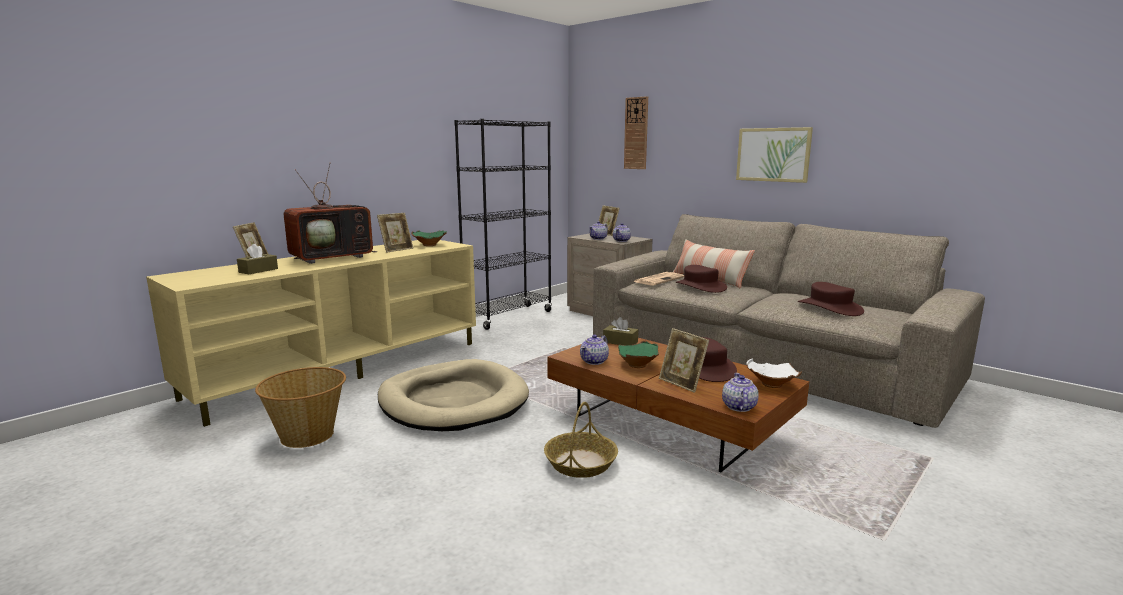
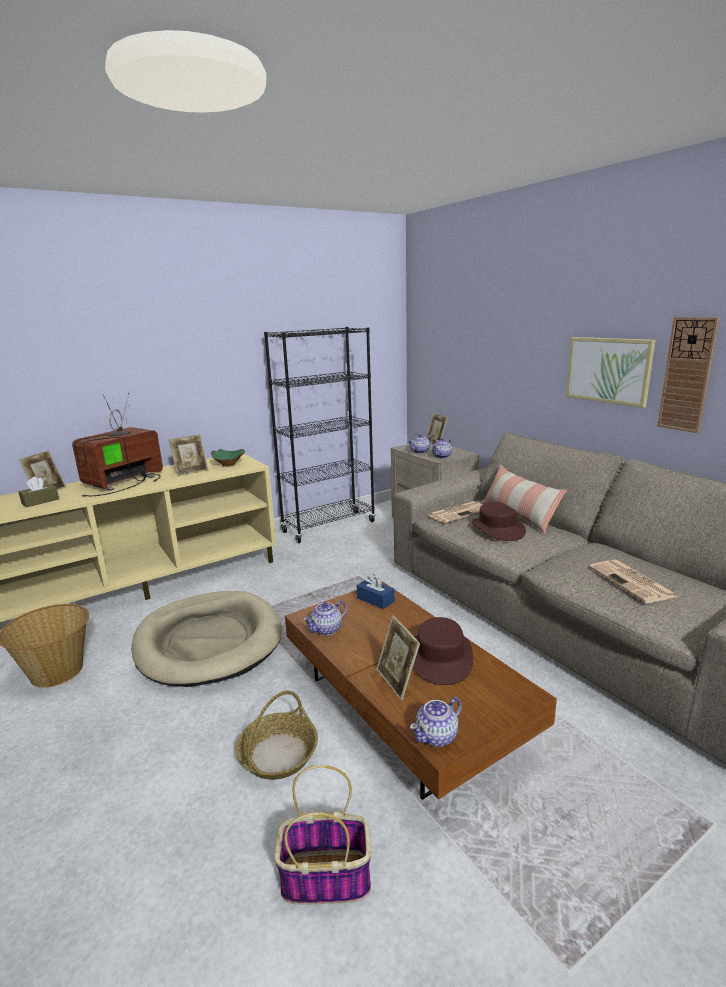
camera: 15 degrees right, 5 degrees up
television [284,162,377,264] -> television turned 150 degrees clockwise [72,392,163,497]
brown tissue box [603,317,638,345] -> blue tissue box [357,574,395,609]
green bowl [618,341,659,368] -> none
wall clock [624,96,648,169] -> wall clock moved to [657,317,720,433]
teapot [722,373,759,412] -> teapot turned 150 degrees counterclockwise [410,697,462,747]
white bowl [746,358,802,388] -> none
brown hat [798,282,864,316] -> newspaper [589,560,679,603]
none -> basket [274,765,371,905]

